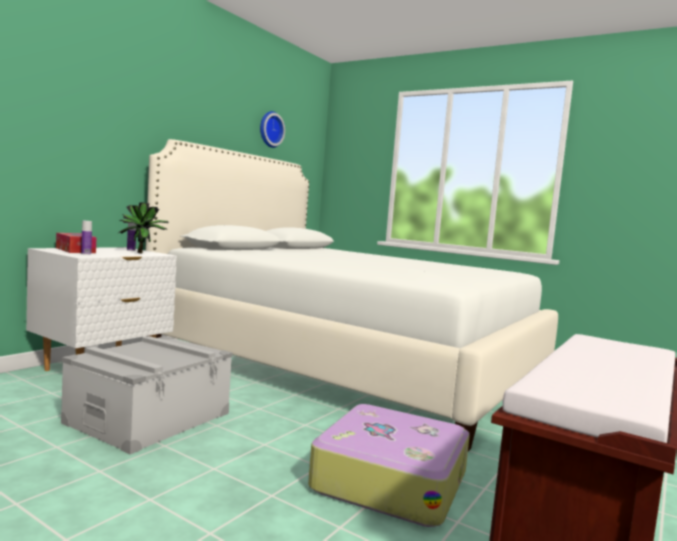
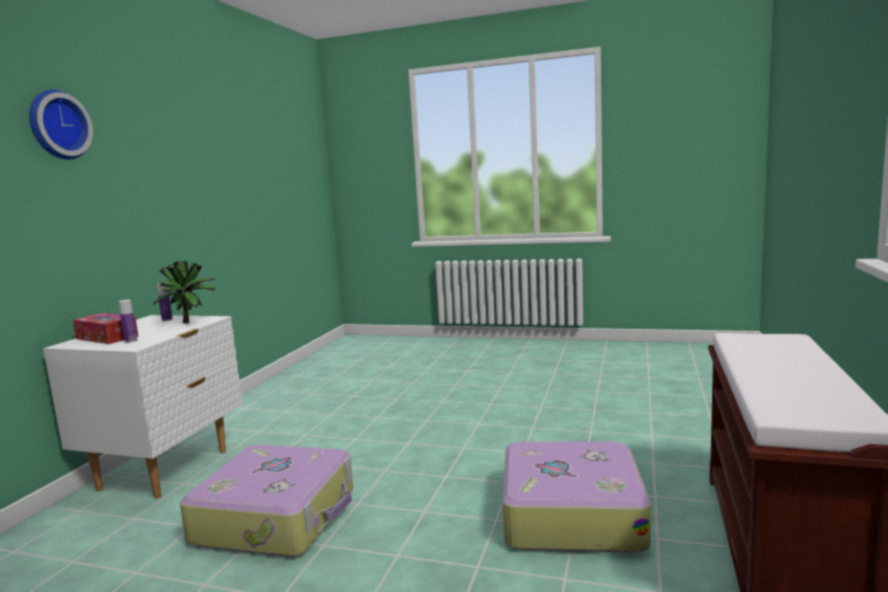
camera: 15 degrees left, 5 degrees up
grey storage box [61,336,232,454] -> suitcase [180,445,353,557]
white bed [145,139,558,451] -> none
wall clock [260,111,285,148] -> wall clock moved to [29,90,93,159]

